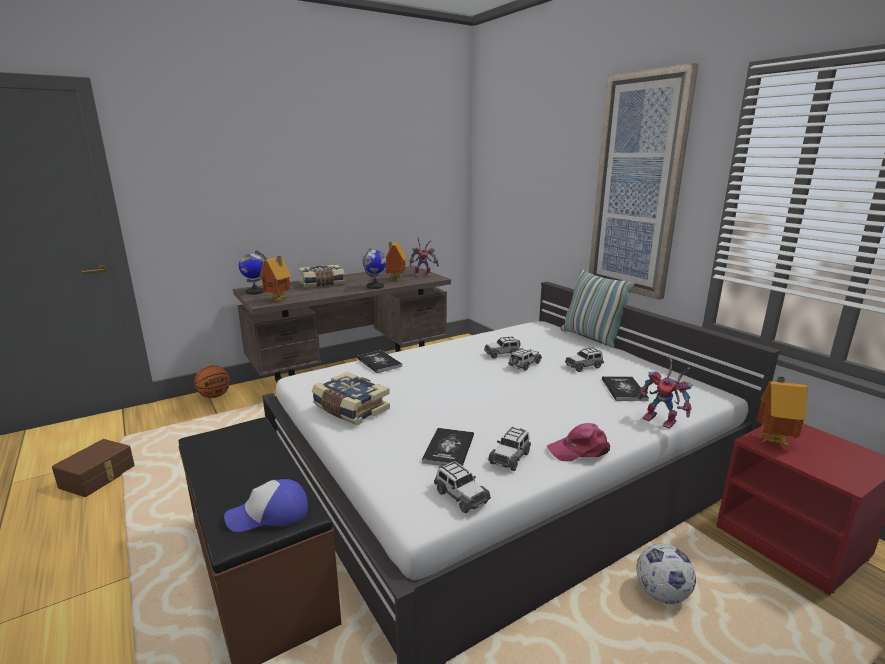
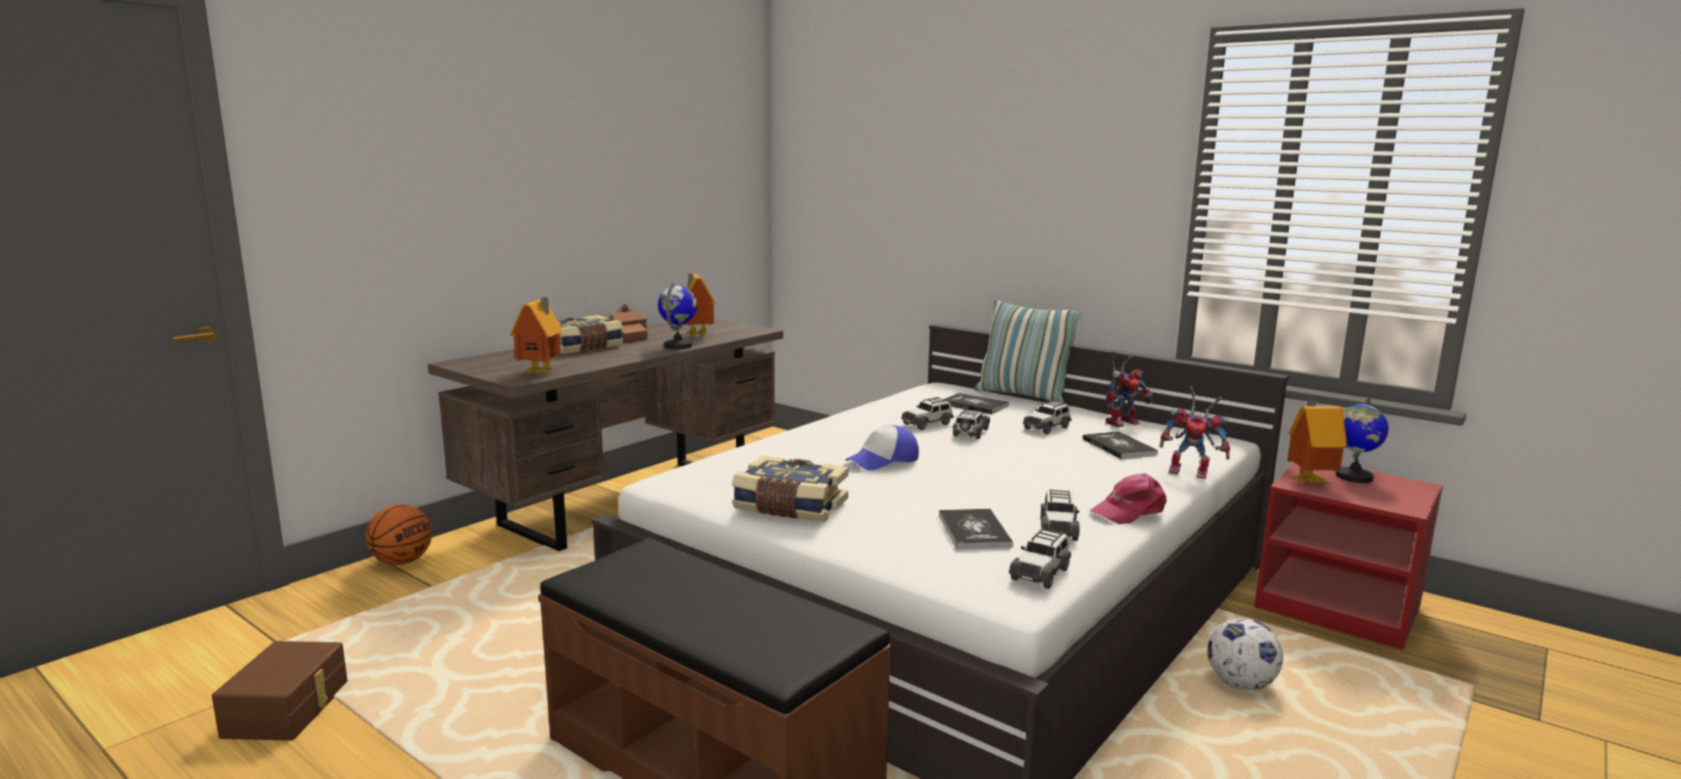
camera: 20 degrees left, 5 degrees down
cap [224,479,308,532] -> cap moved to [846,425,919,470]
globe [239,250,267,295] -> globe moved to [1336,397,1388,483]
book [357,350,402,373] -> book moved to [943,393,1009,414]
toy robot [410,238,439,277] -> toy robot moved to [1105,351,1153,427]
toy car [434,461,491,513] -> toy car turned 90 degrees clockwise [1009,528,1071,589]
picture [589,63,699,300] -> none
none -> toy house [609,304,648,343]

